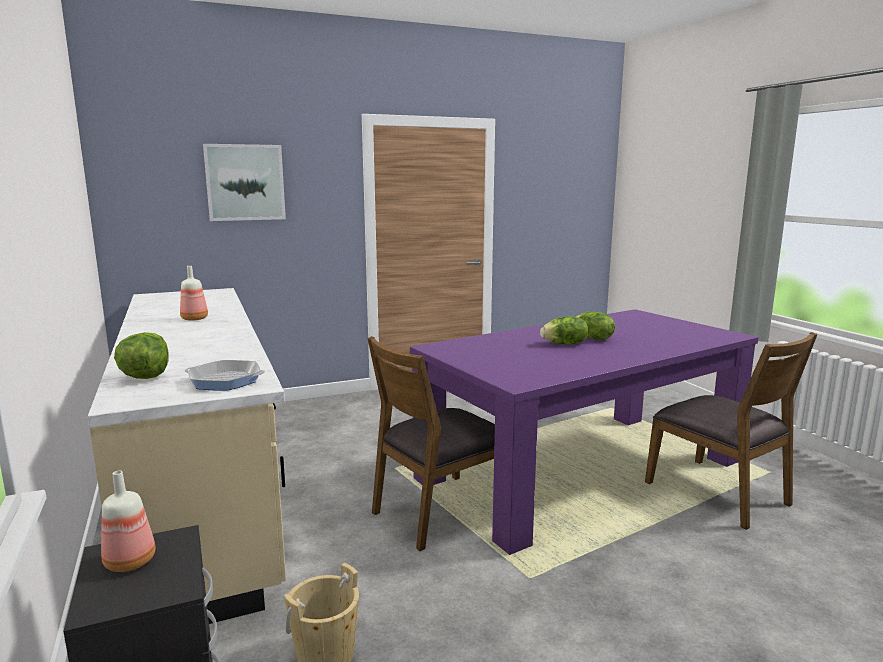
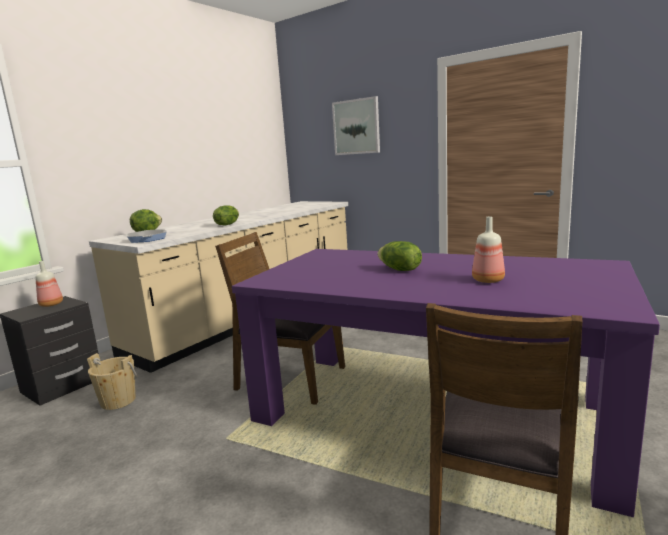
camera: 60 degrees right, 0 degrees up
bottle [180,266,208,321] -> bottle moved to [472,216,505,283]
lettuce [576,311,615,339] -> lettuce moved to [213,205,239,226]

